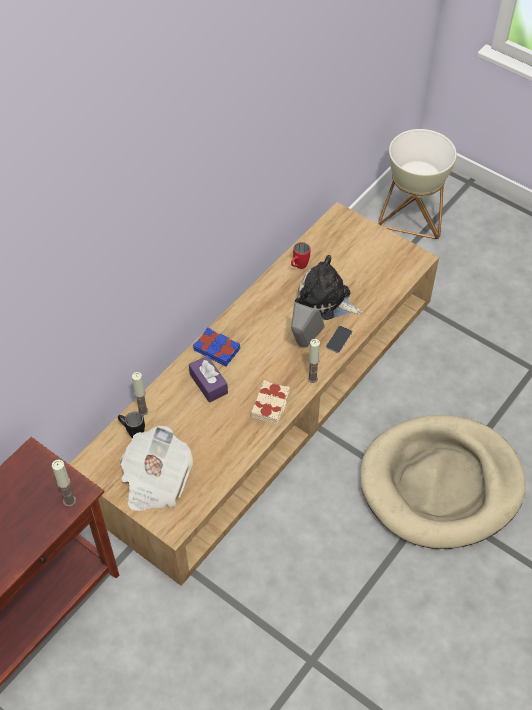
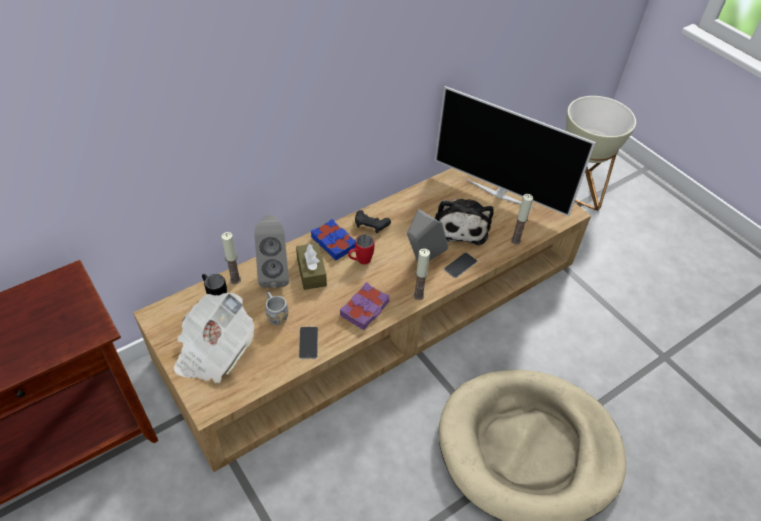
camera: 15 degrees right, 5 degrees down
candle [52,460,76,507] -> candle moved to [511,194,533,244]
purple tissue box [189,356,228,403] -> brown tissue box [296,243,327,290]
beige book [251,380,290,424] -> purple book [340,282,390,330]
red mug [291,242,310,269] -> red mug moved to [348,234,375,264]
plush toy [295,255,362,320] -> plush toy turned 135 degrees counterclockwise [435,198,494,245]
none -> grey speaker [255,215,289,288]
none -> grey mug [265,291,289,325]
none -> phone [299,327,318,359]
none -> black game controller [355,210,391,233]
none -> television [435,86,596,216]

